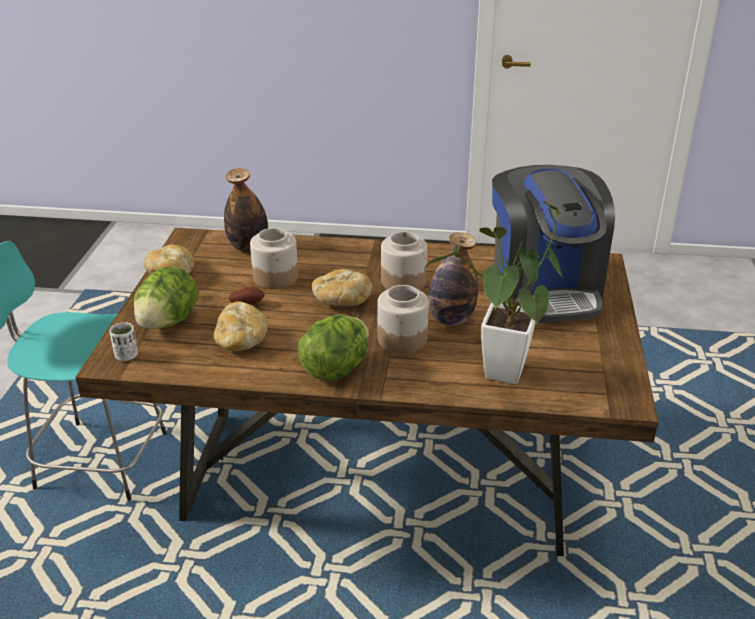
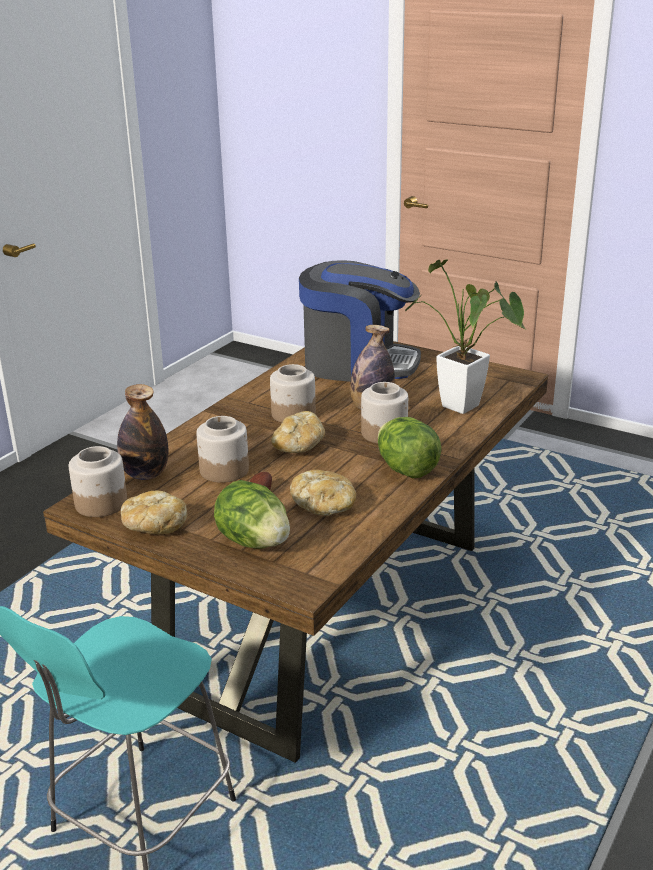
camera: 65 degrees left, 5 degrees down
white cup [109,322,138,361] -> none
none -> jar [69,446,127,517]

